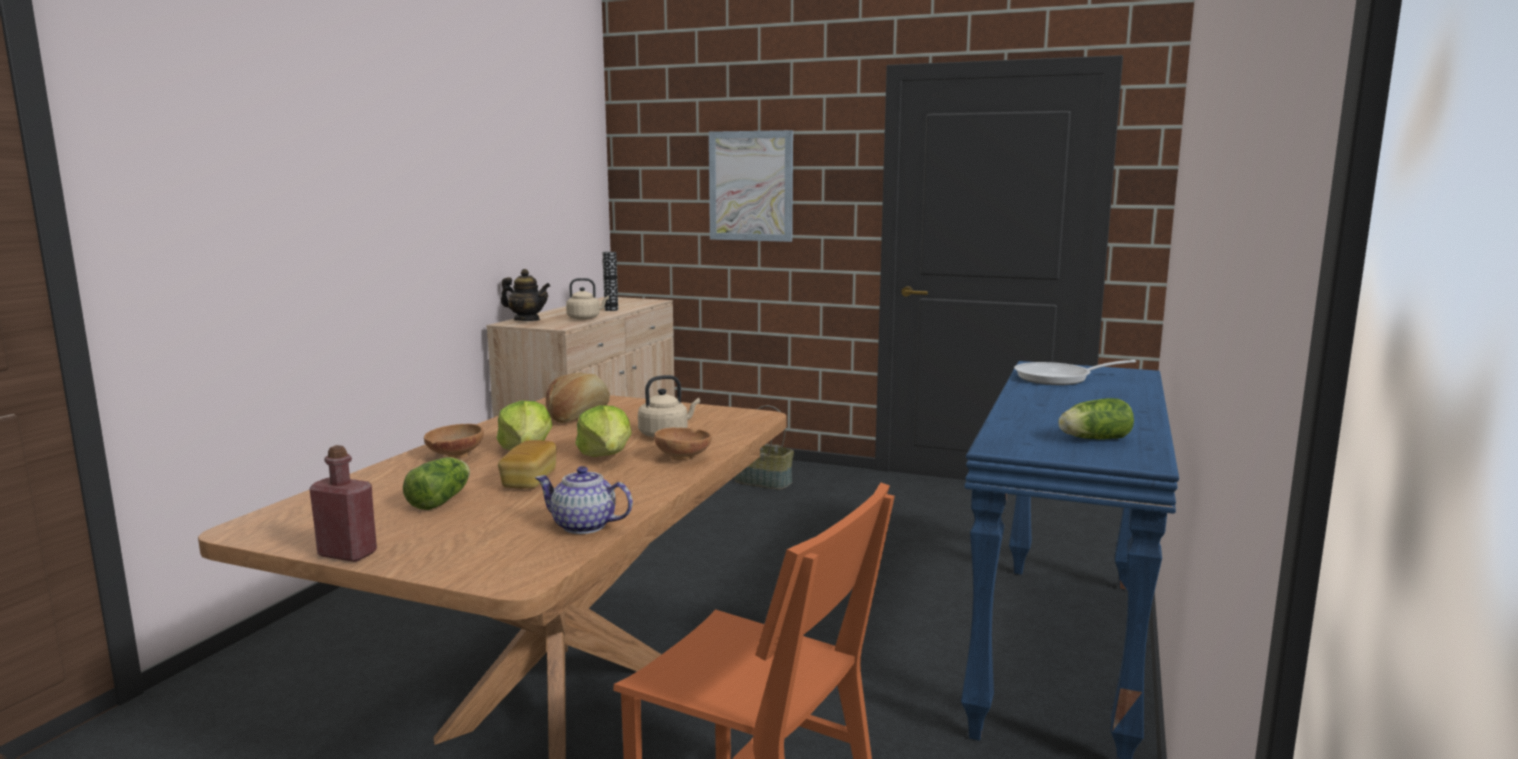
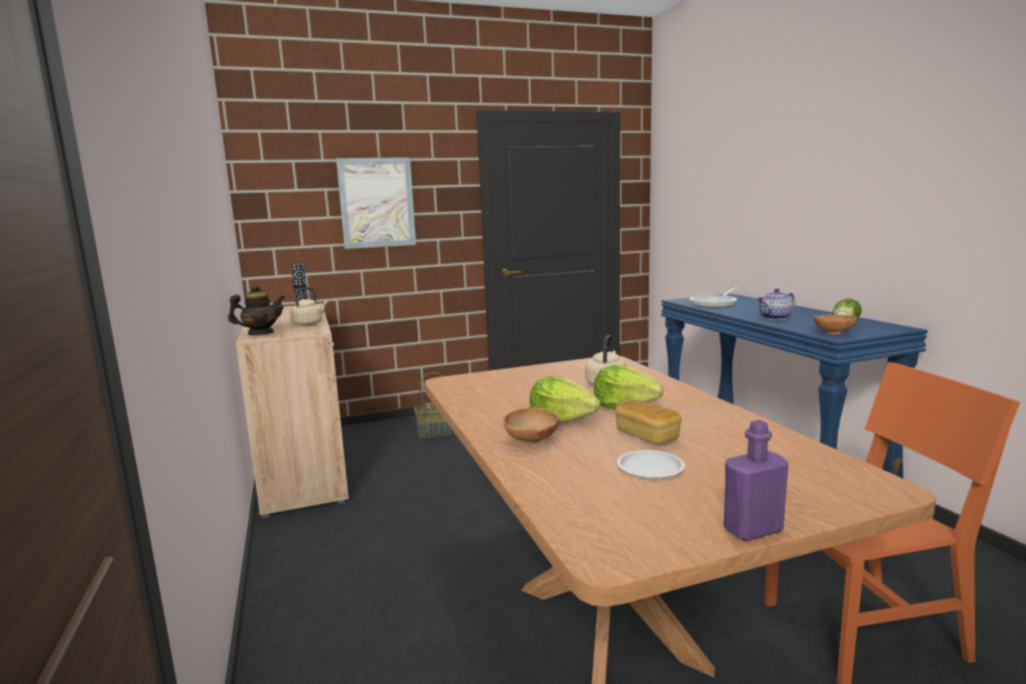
camera: 40 degrees left, 0 degrees up
red bottle [310,445,377,562] -> purple bottle [724,420,789,541]
lettuce [403,457,470,510] -> white plate [617,450,685,479]
teapot [535,466,633,534] -> teapot moved to [757,288,795,320]
bread [546,373,610,423] -> none
brown bowl [654,427,712,460] -> brown bowl moved to [813,315,857,335]

